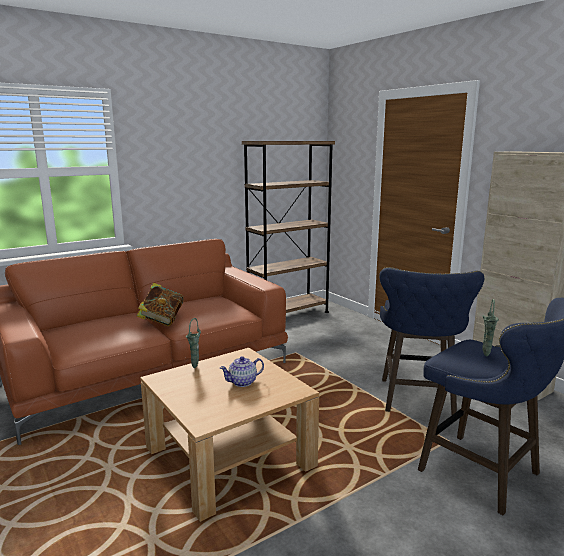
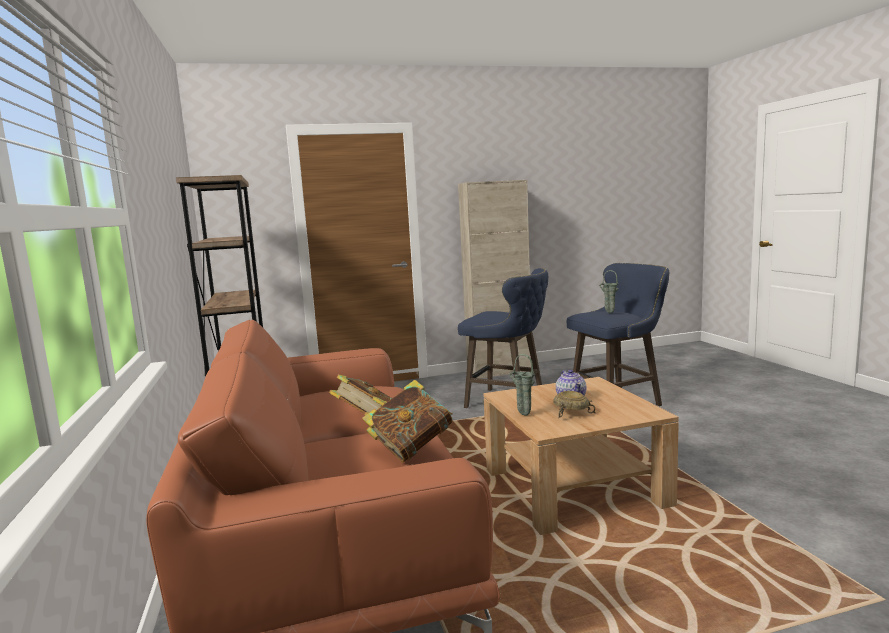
camera: 70 degrees left, 5 degrees down
none -> book [362,380,453,462]
none -> beige bowl [553,391,596,418]

